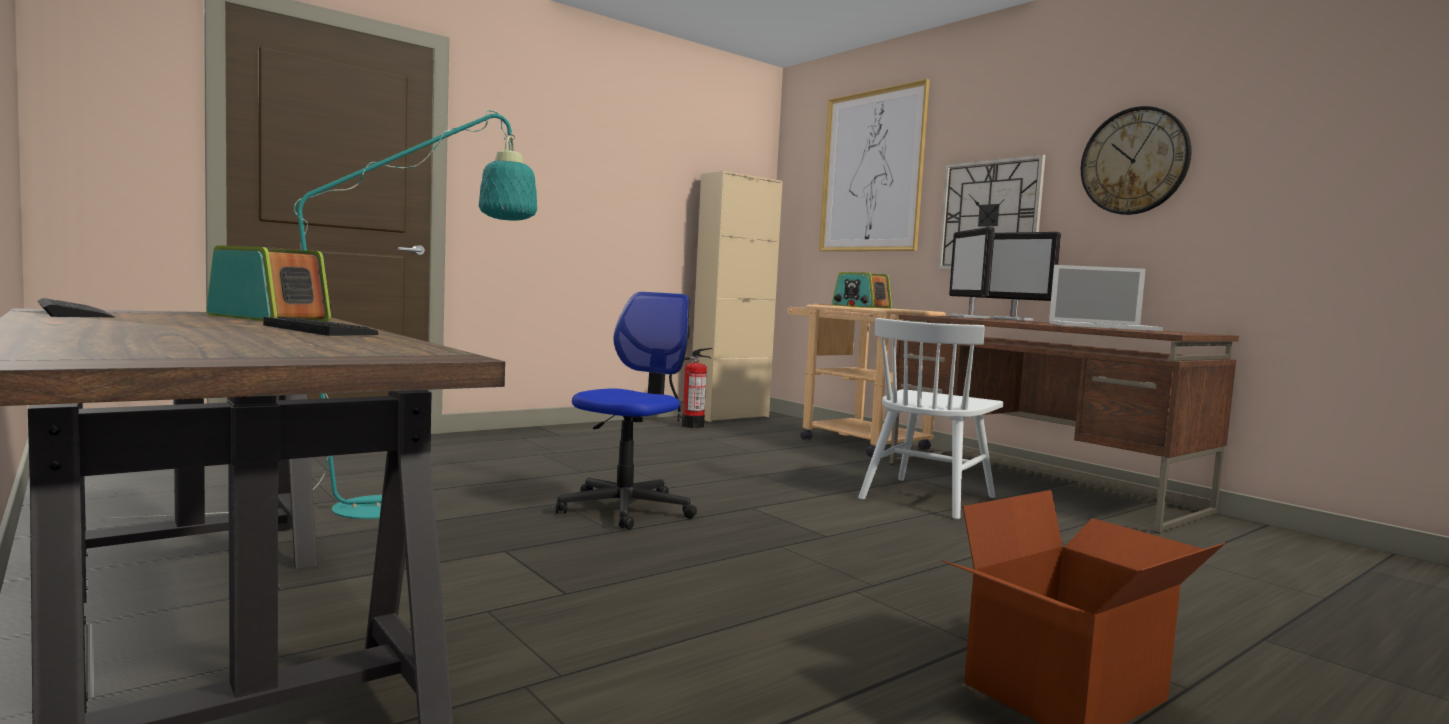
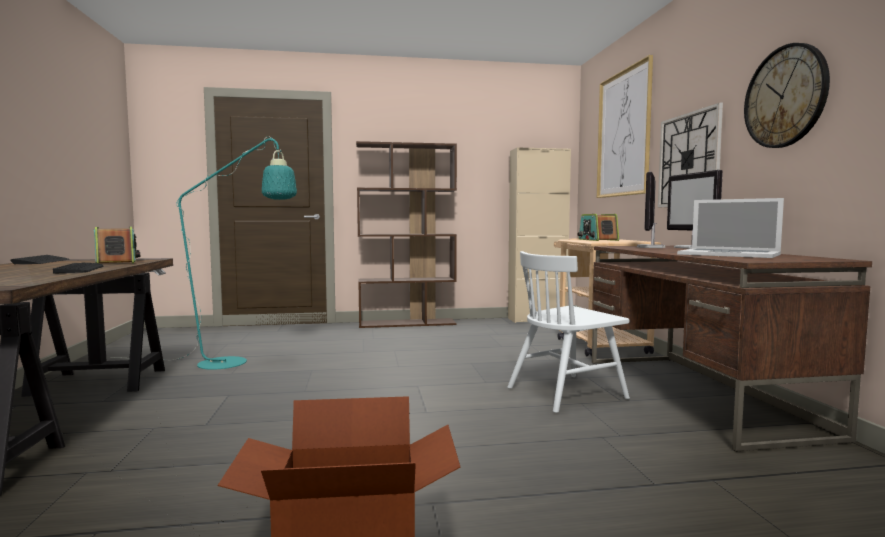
camera: 30 degrees right, 0 degrees up
office chair [555,292,697,529] -> none
fire extinguisher [669,348,713,428] -> none
none -> brown bookcase [356,141,457,328]

